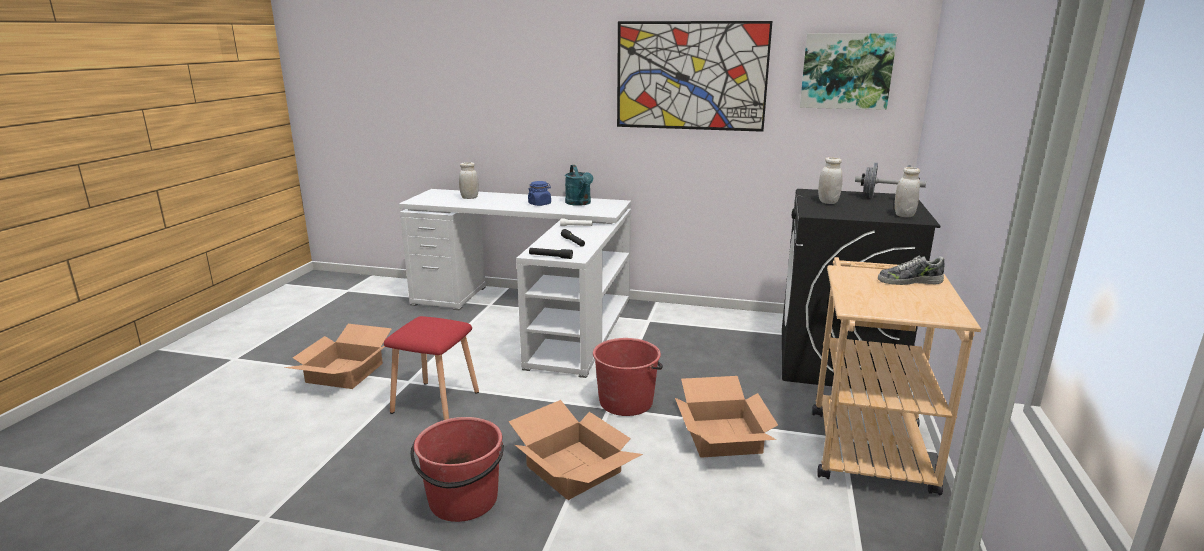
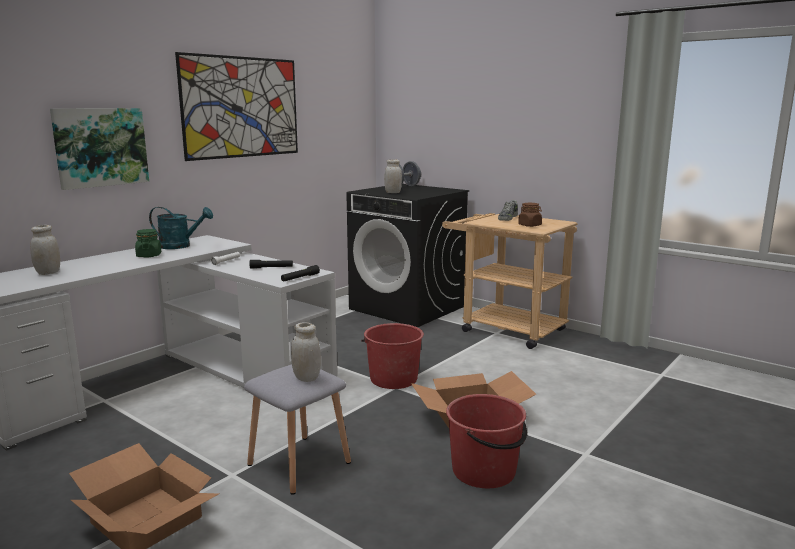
camera: 65 degrees left, 5 degrees down
red stool [384,316,479,420] -> grey stool [244,364,351,495]
blue jar [528,181,551,206] -> green jar [135,229,161,257]
cardboard box [675,376,778,458] -> none
picture [800,33,897,110] -> picture moved to [50,108,149,190]
white jar [895,167,920,217] -> white jar moved to [291,322,321,382]
none -> brown jar [518,203,542,227]

